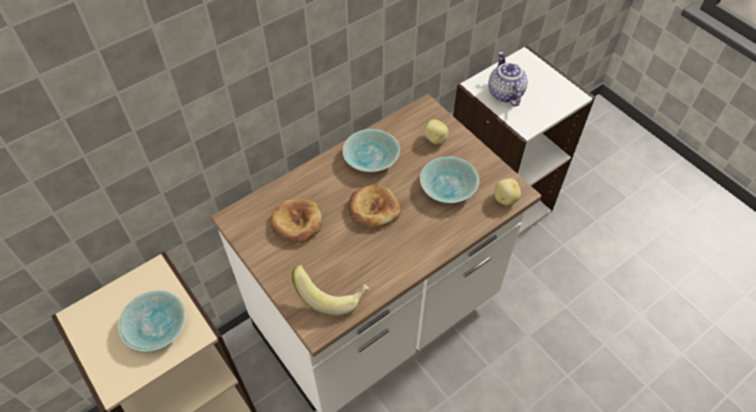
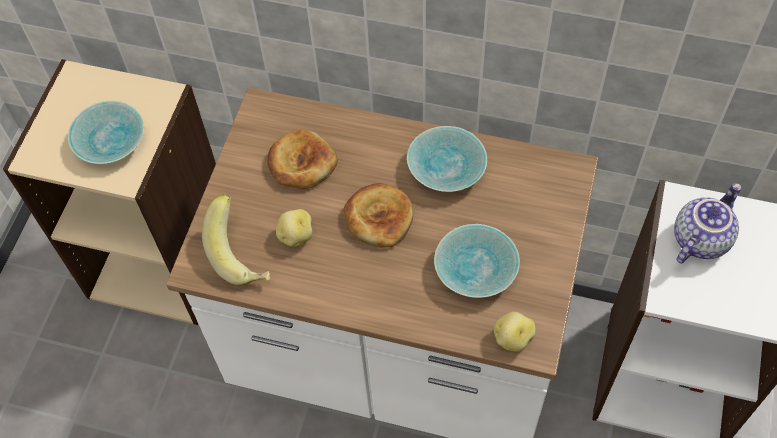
camera: 55 degrees right, 5 degrees up
potato [424,119,449,145] -> potato moved to [276,209,313,247]

